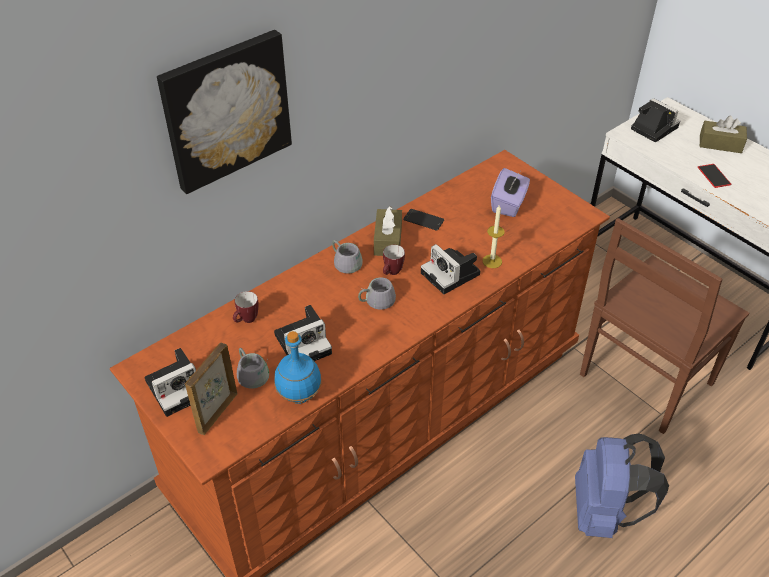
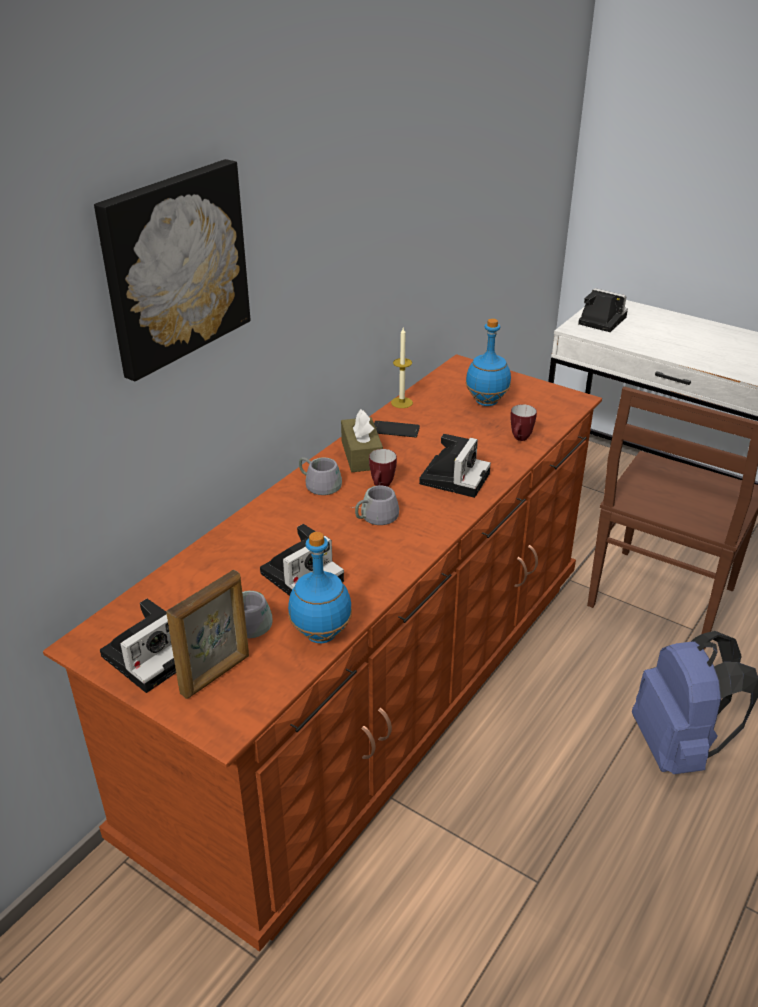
camera: 15 degrees left, 10 degrees down
picture frame [185,343,237,435] -> picture frame turned 150 degrees counterclockwise [166,570,249,699]
mug [233,291,259,323] -> mug moved to [510,404,537,441]
camera [421,244,481,294] -> camera turned 105 degrees counterclockwise [419,434,491,498]
candle [482,205,505,268] -> candle moved to [391,328,413,408]
purple tissue box [491,168,530,217] -> blue bottle [466,318,511,406]
phone [698,164,731,188] -> none
brown tissue box [700,115,747,153] -> none

